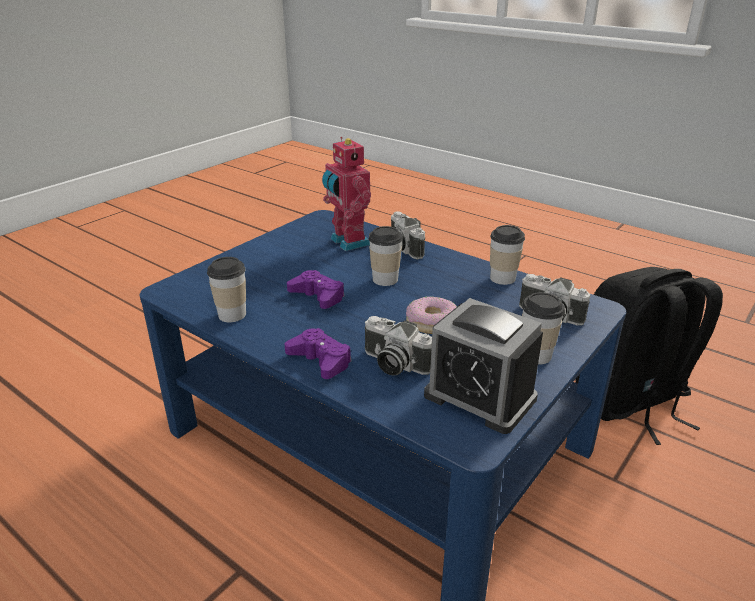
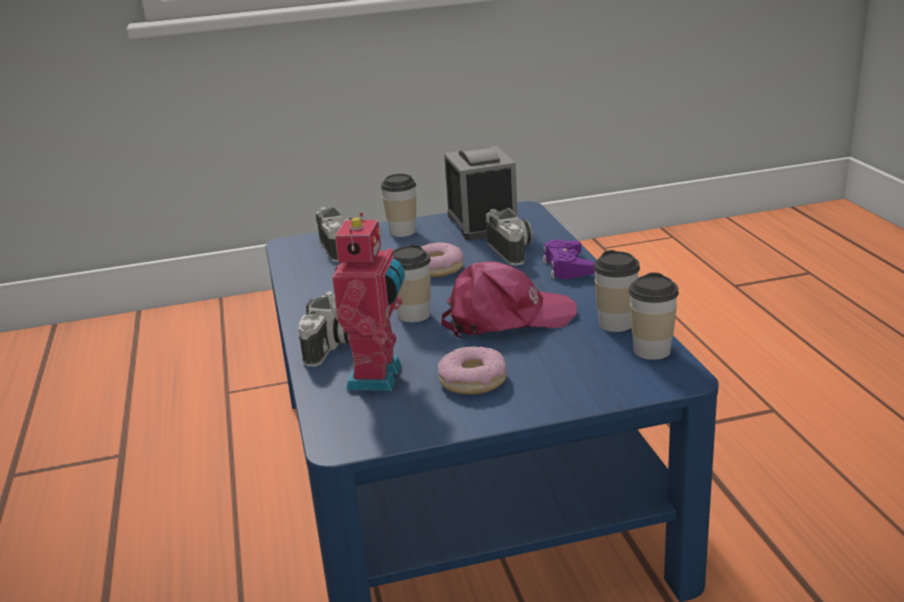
camera: 140 degrees left, 5 degrees down
purple game controller [287,270,345,309] -> pink cap [441,261,577,339]
cup [490,225,525,285] -> cup moved to [629,273,679,360]
black backpack [576,267,723,445] -> none
none -> donut [438,346,506,395]

